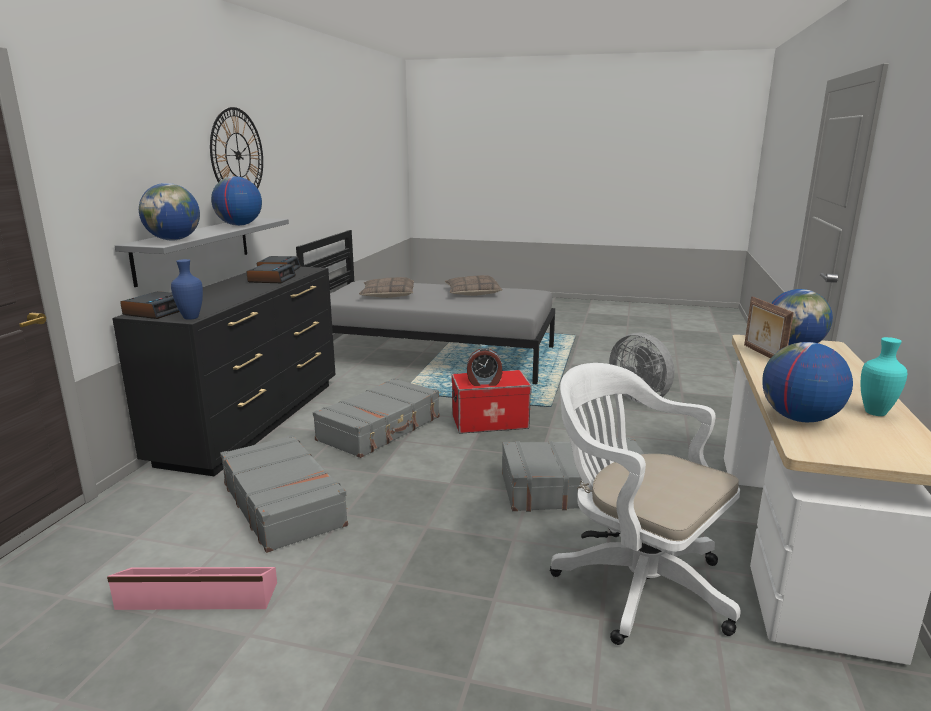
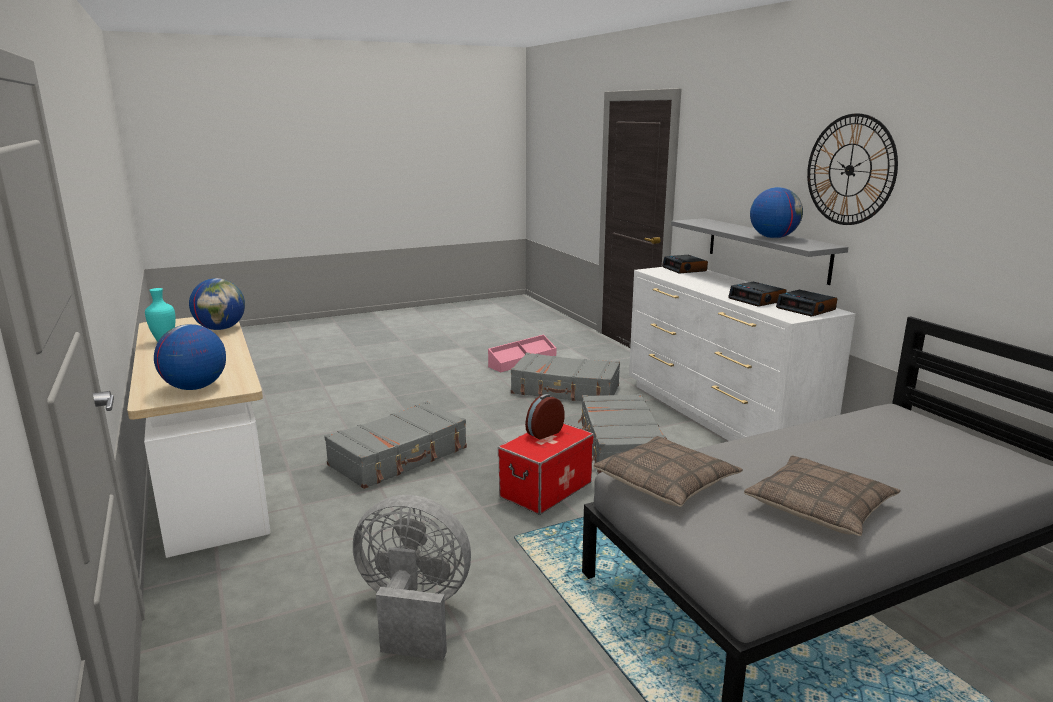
camera: 140 degrees right, 0 degrees up
black dresser [112,267,336,476] -> white dresser [629,267,856,441]
globe [139,183,200,241] -> none
blue vase [171,259,203,320] -> none
pillow [359,277,414,298] -> pillow moved to [593,436,743,507]
white office chair [550,363,741,645] -> none
picture frame [744,296,794,359] -> none

